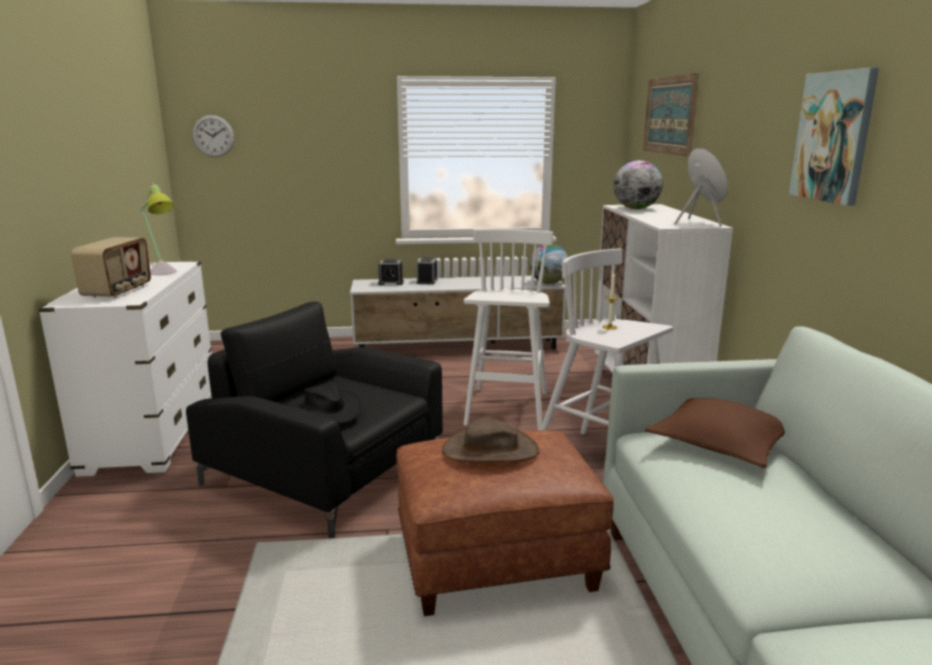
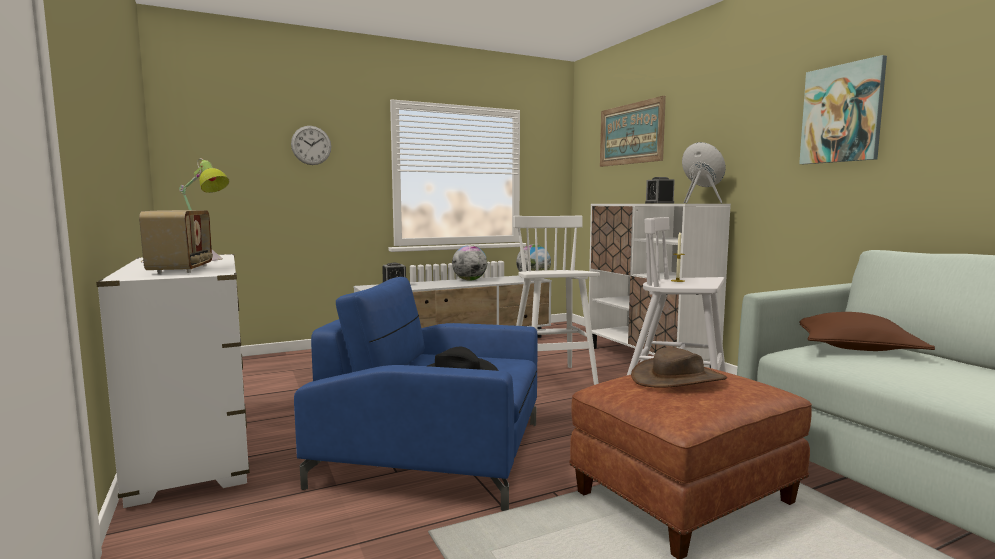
camera: 20 degrees left, 10 degrees down
black armchair [186,301,443,538] -> blue armchair [294,277,538,511]
wall clock [192,115,234,157] -> wall clock moved to [291,126,331,165]
alarm clock [417,258,437,285] -> alarm clock moved to [645,177,675,203]
globe [614,160,663,209] -> globe moved to [452,245,487,281]

